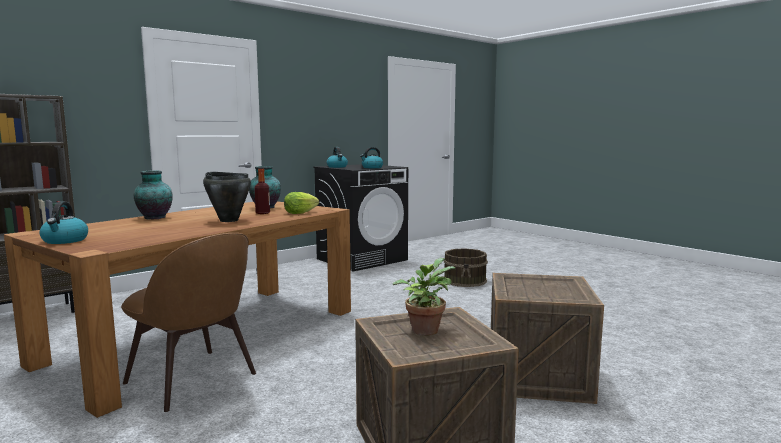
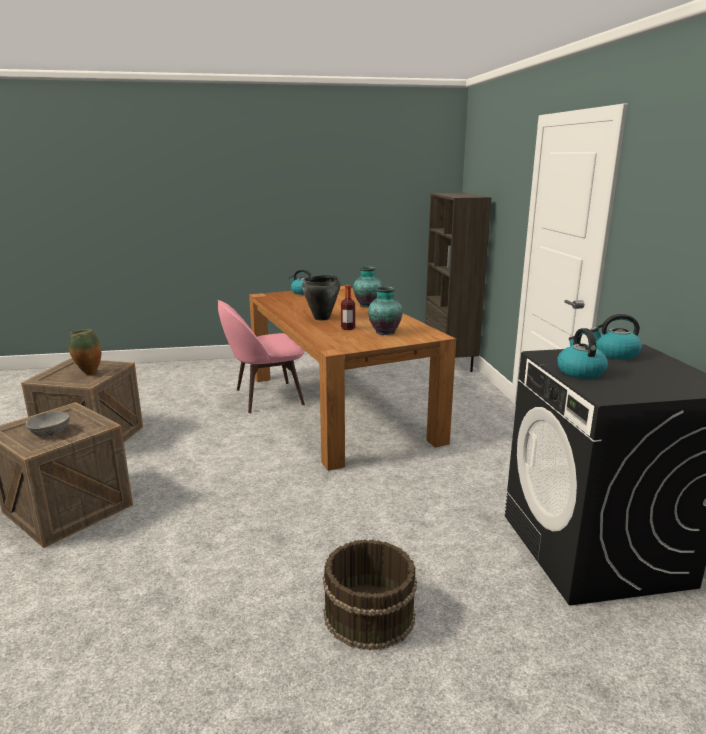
camera: 120 degrees right, 10 degrees up
brown chair [121,233,256,412] -> pink chair [218,300,305,413]
lettuce [284,192,319,214] -> none
potted plant [393,258,455,336] -> vase [69,329,101,375]
none -> grey bowl [26,412,70,437]

